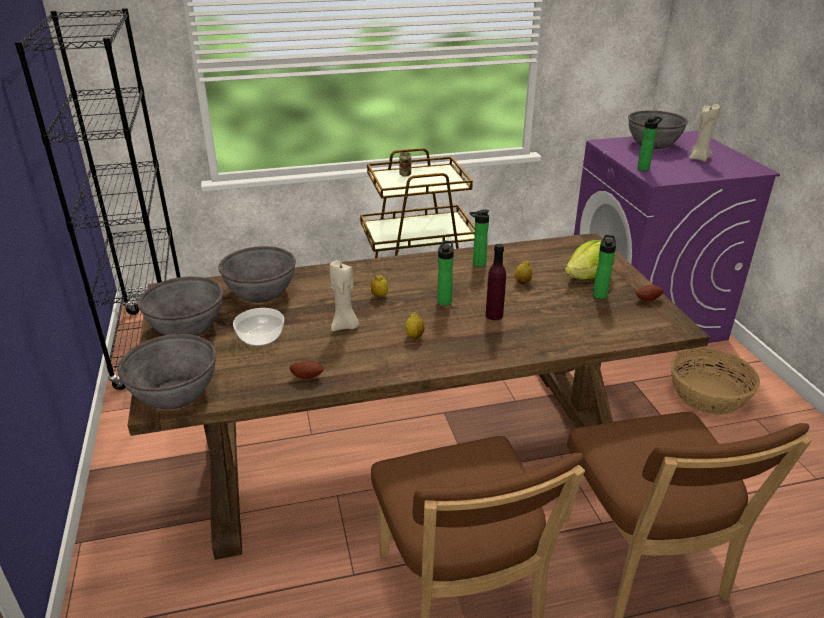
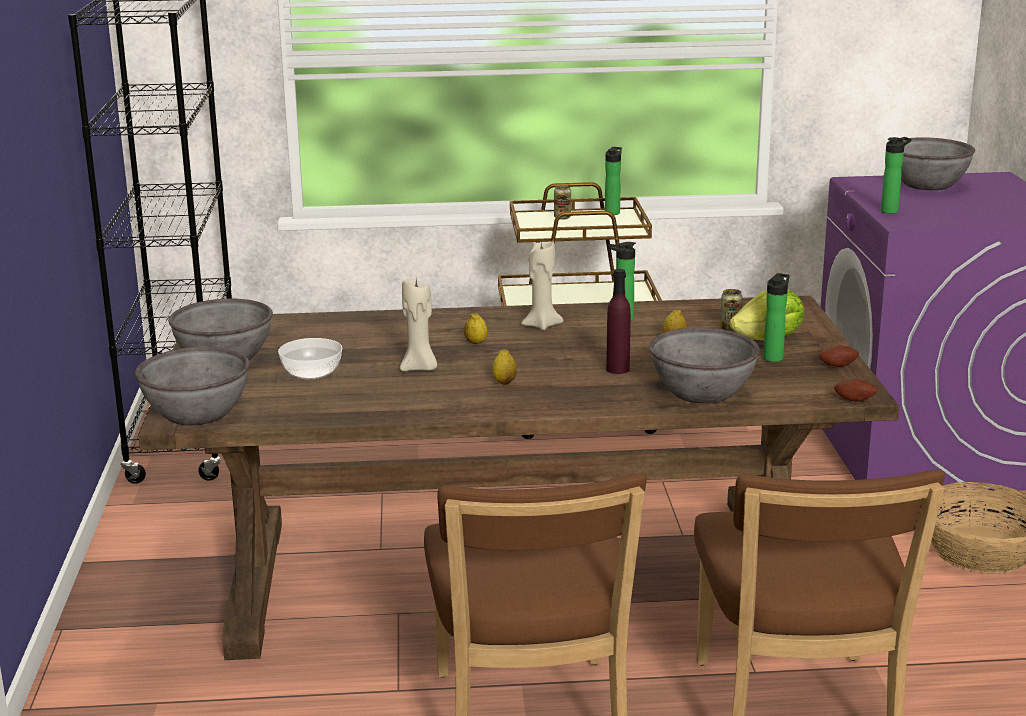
camera: 10 degrees right, 10 degrees down
grey bowl [219,246,296,303] -> grey bowl moved to [649,328,760,403]
potato [290,360,323,379] -> potato moved to [834,379,878,401]
bottle [437,241,454,306] -> bottle moved to [605,147,622,215]
beige candle [689,104,720,162] -> beige candle moved to [521,240,564,330]
none -> can [720,289,743,331]

